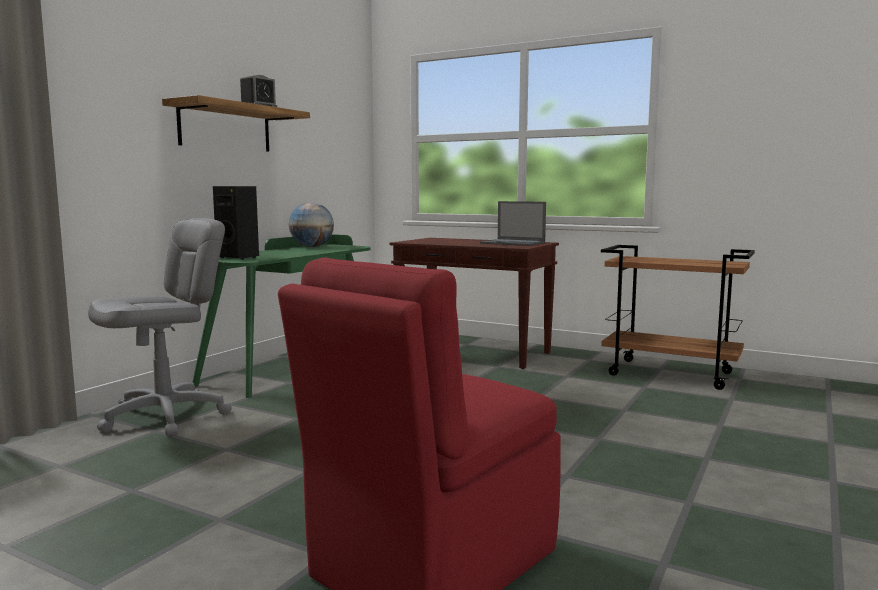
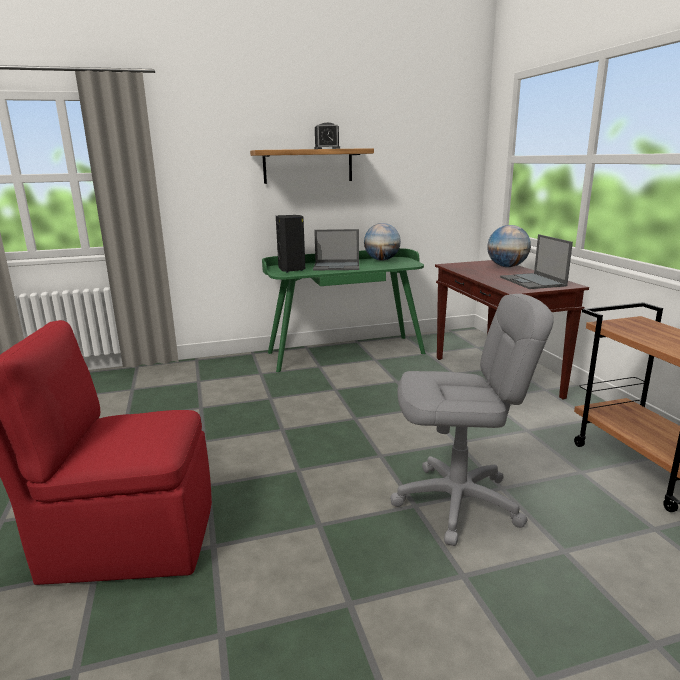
camera: 45 degrees right, 10 degrees up
grey office chair [88,218,232,436] -> grey office chair moved to [390,294,554,546]
none -> laptop [313,229,359,271]
none -> globe [487,225,531,267]

